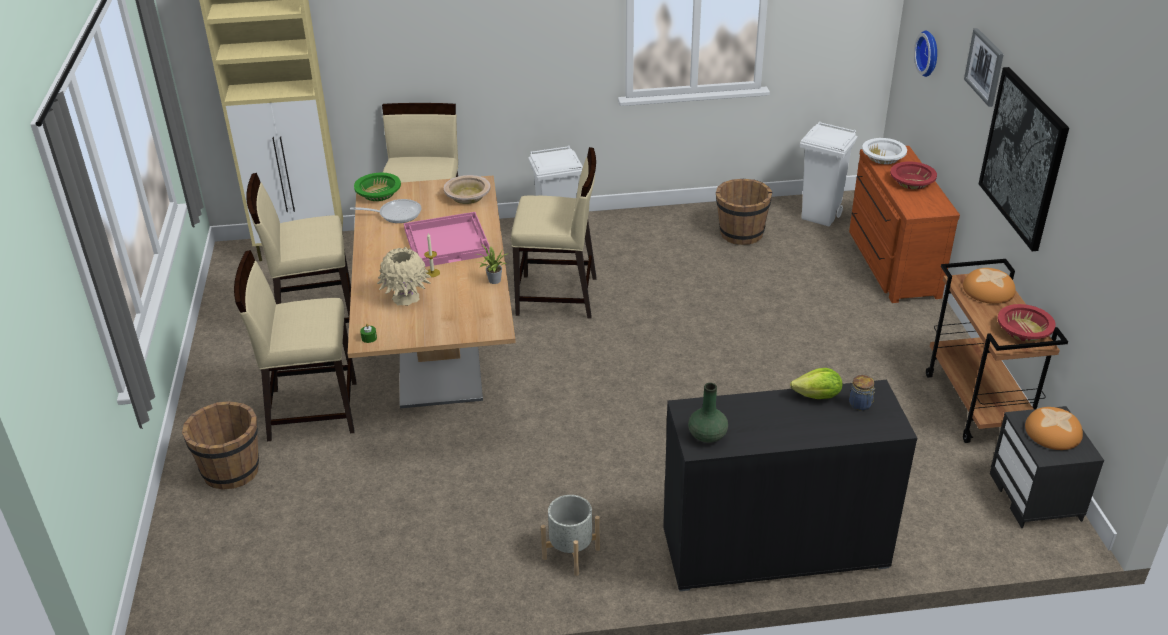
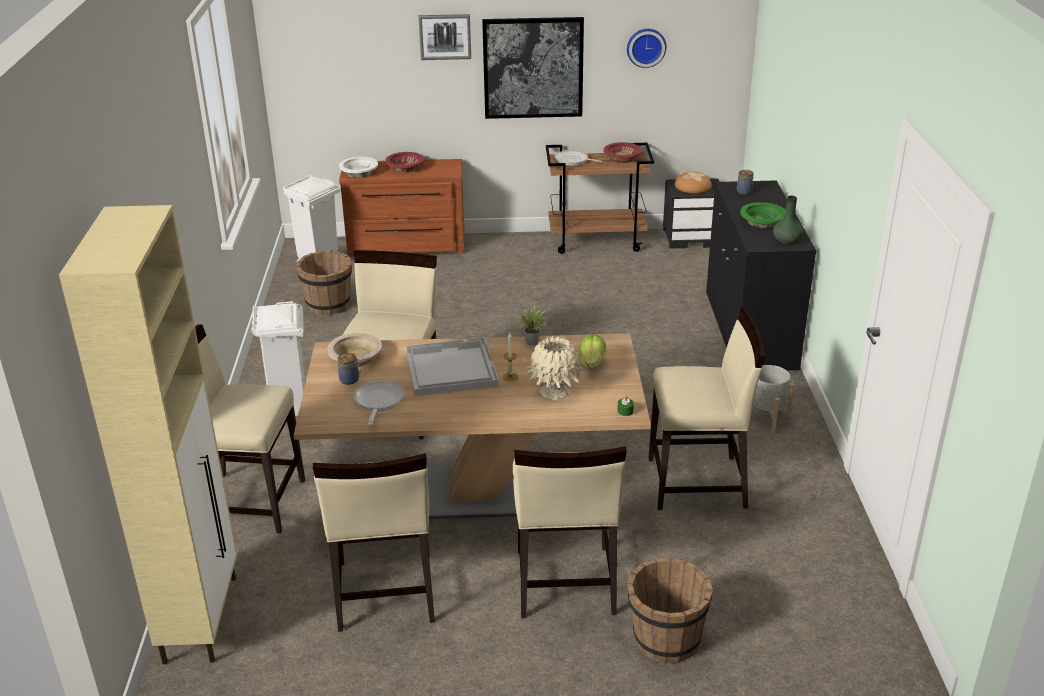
camera: 85 degrees left, 5 degrees down
green bowl [354,173,401,201] -> green bowl moved to [740,202,786,228]
pink tray [404,212,490,267] -> white tray [405,337,499,396]
lettuce [790,368,842,399] -> lettuce moved to [579,334,607,369]
wall clock [914,30,937,77] -> wall clock moved to [627,29,666,68]
bread [963,268,1016,304] -> frying pan [554,150,602,166]
none -> jar [338,353,361,385]
none -> beige chair [648,308,765,510]

